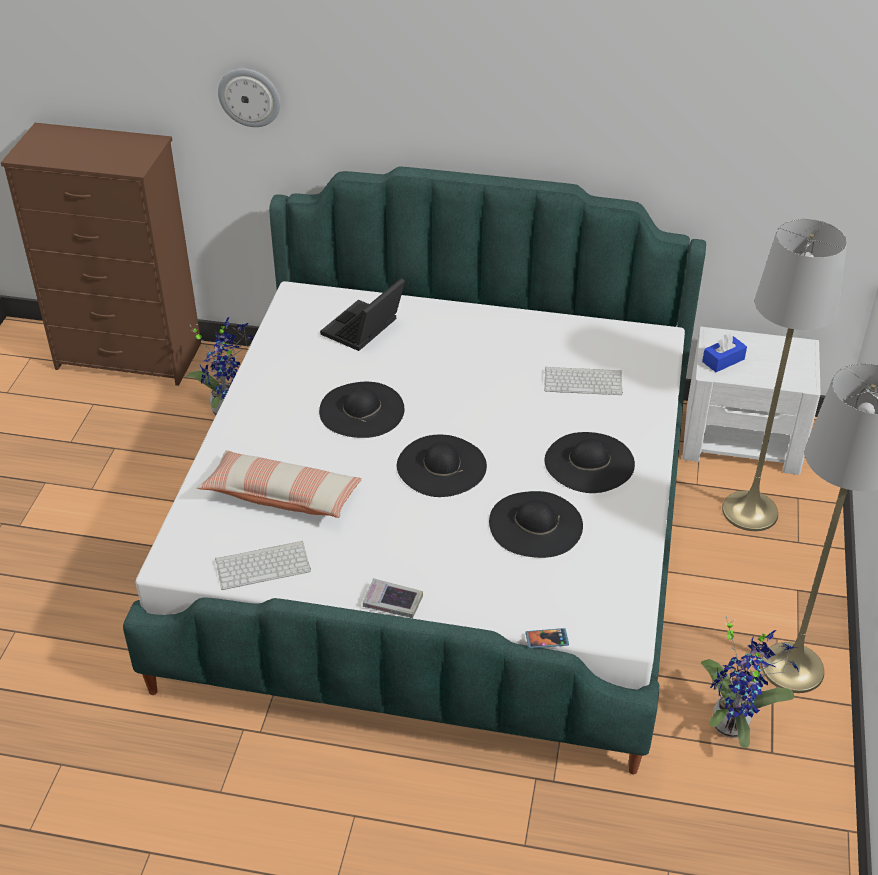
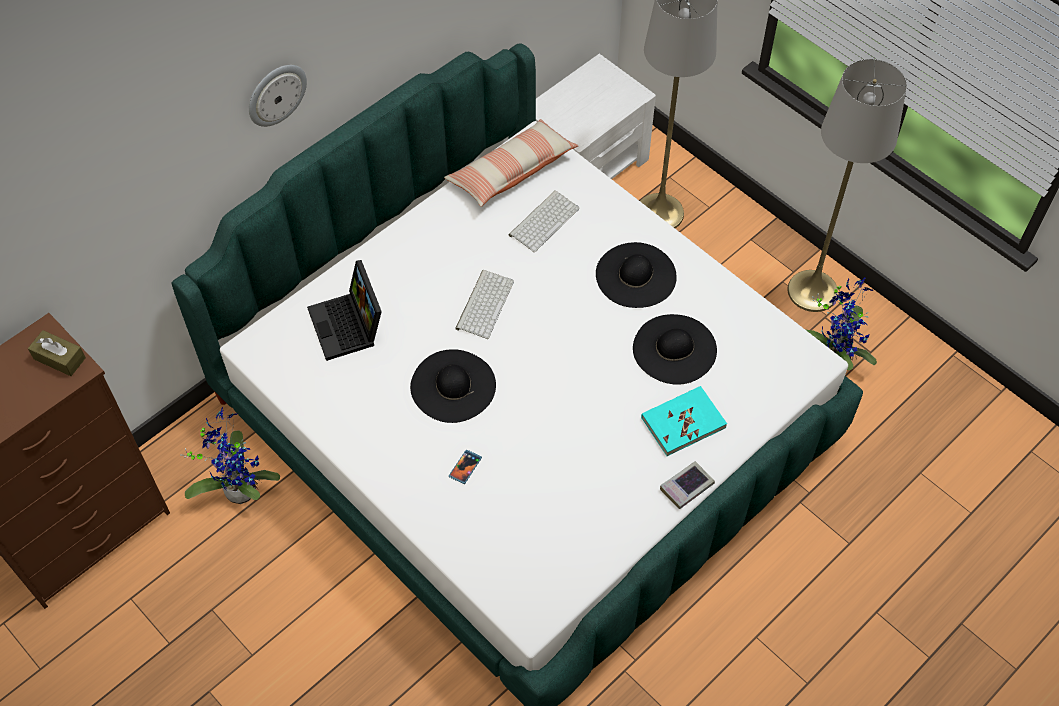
camera: 55 degrees left, 15 degrees up
pillow [197,450,362,518] -> pillow moved to [444,119,579,207]
keyboard [215,541,311,590] -> keyboard moved to [455,270,514,339]
wall clock [218,69,280,127] -> wall clock moved to [249,65,307,127]
black hat [397,435,487,497] -> none
phone [525,628,569,649] -> phone moved to [449,450,482,484]
blue tissue box [702,333,747,372] -> none
none -> brown tissue box [28,330,86,376]
none -> turquoise book [641,386,727,456]

